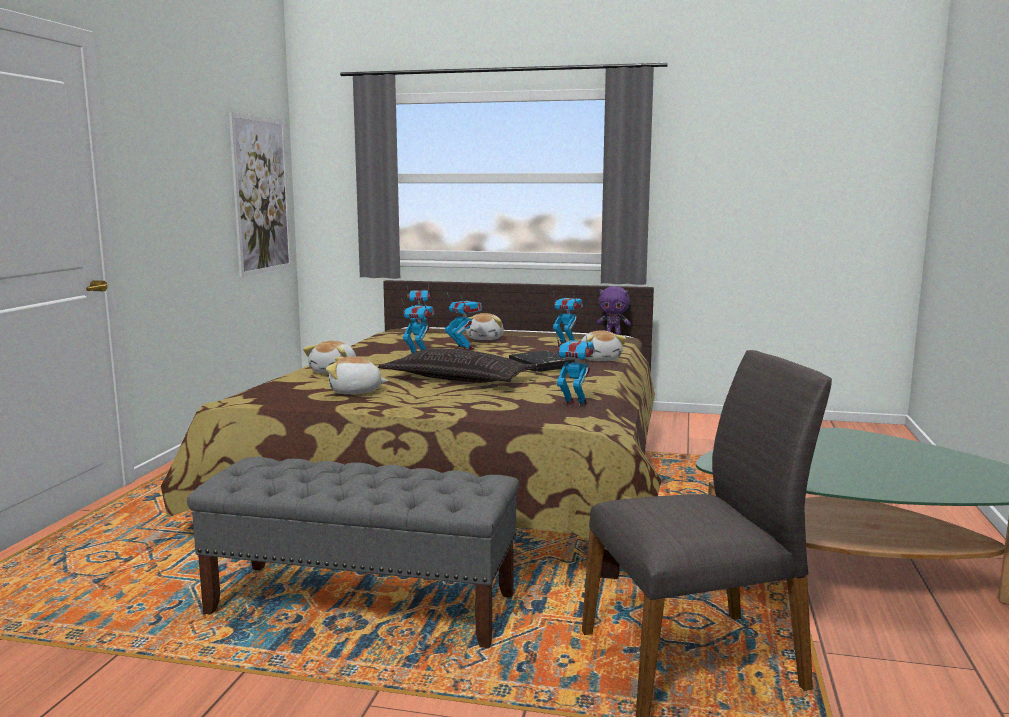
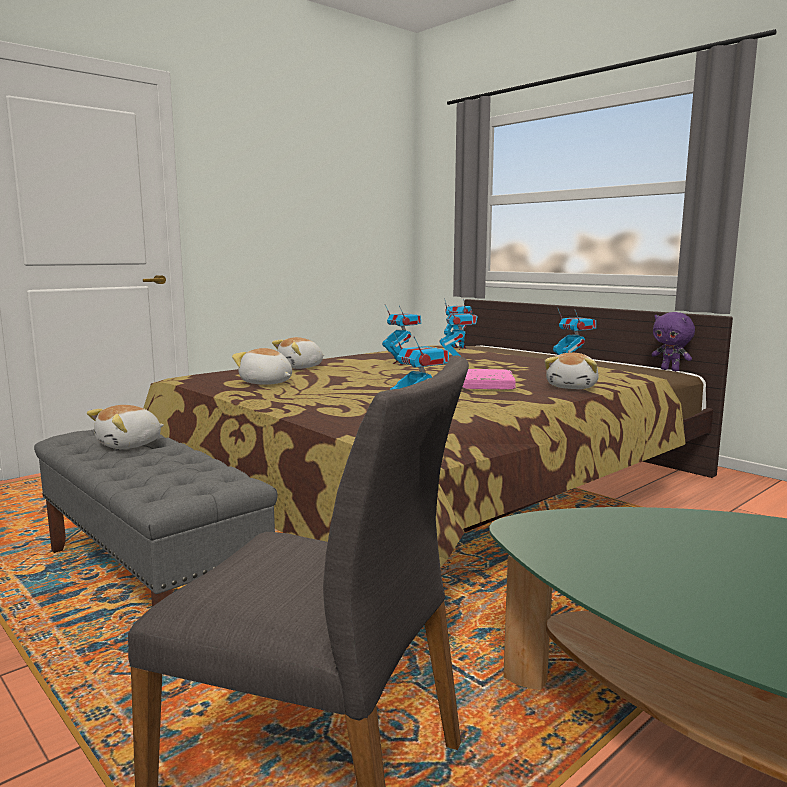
camera: 35 degrees right, 0 degrees up
picture [229,112,292,277] -> none
pillow [378,348,537,382] -> none
plush toy [466,313,504,340] -> plush toy moved to [87,405,164,449]
black book [509,351,575,372] -> pink book [462,369,516,389]

